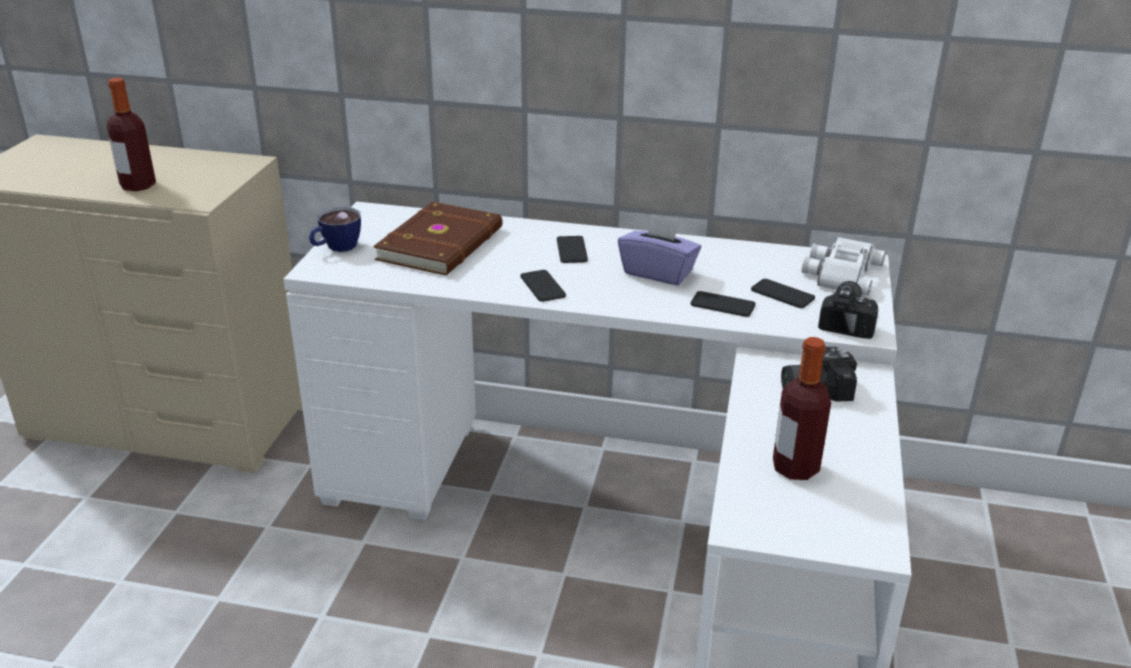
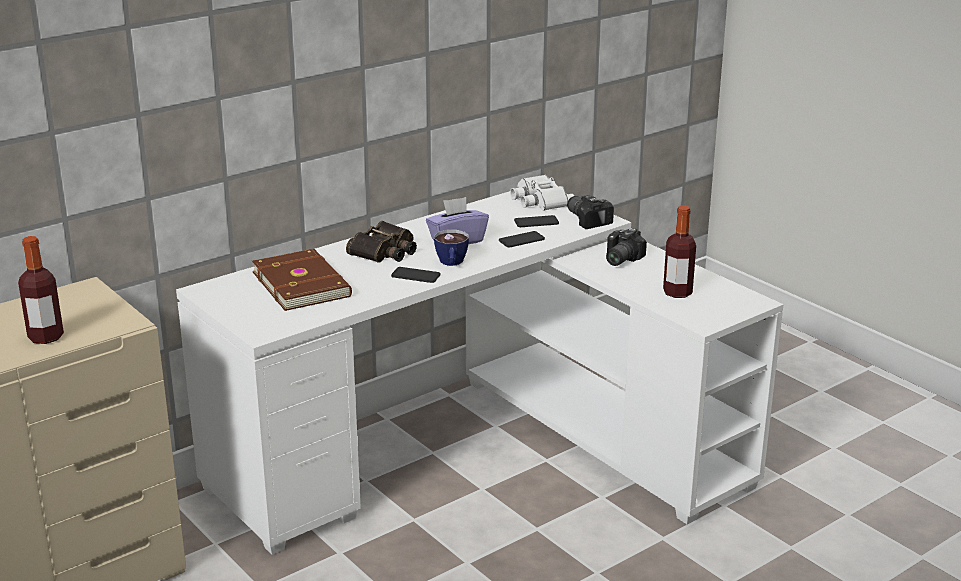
camera: 50 degrees left, 5 degrees down
cup [309,206,361,252] -> cup moved to [434,229,469,266]
phone [557,236,588,263] -> binoculars [346,221,417,263]

